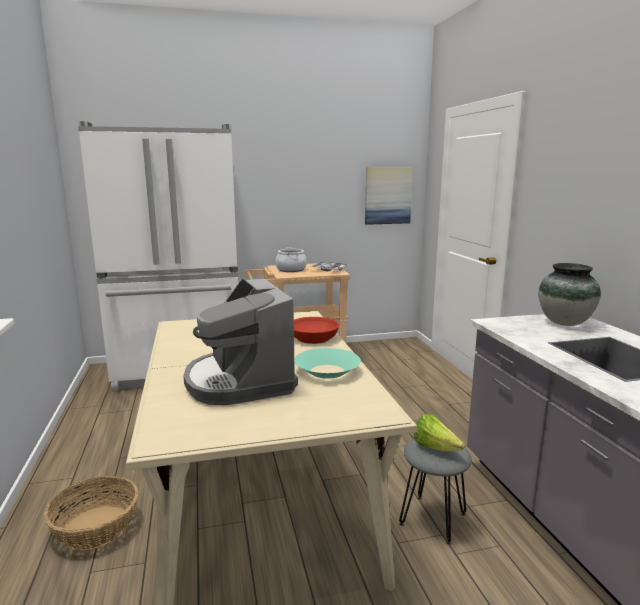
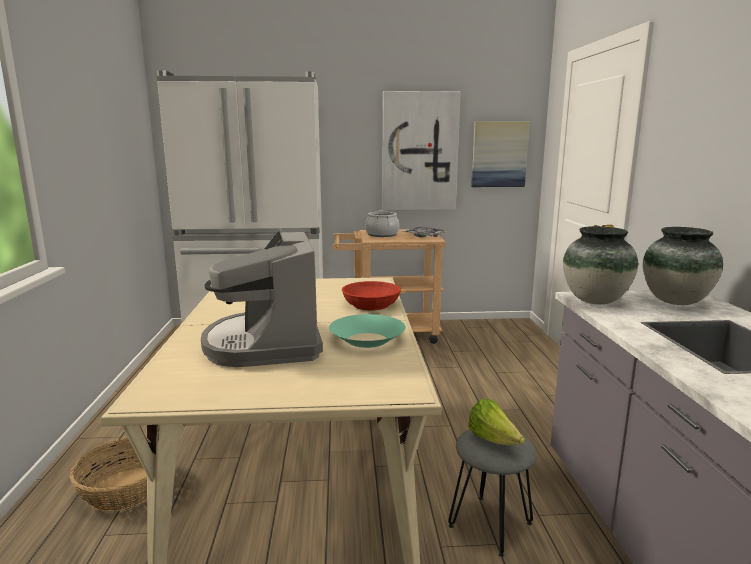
camera: 10 degrees right, 0 degrees up
none -> picture [382,91,461,210]
none -> vase [563,226,638,304]

